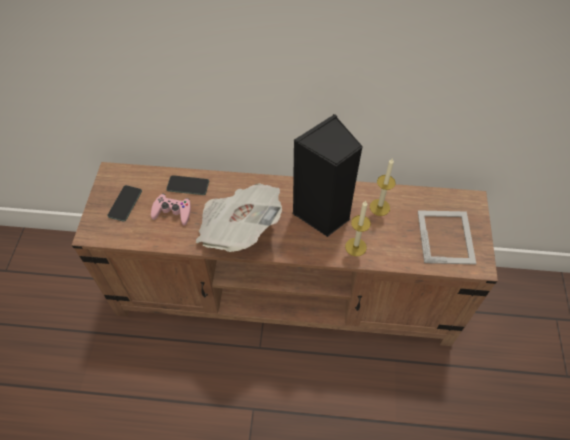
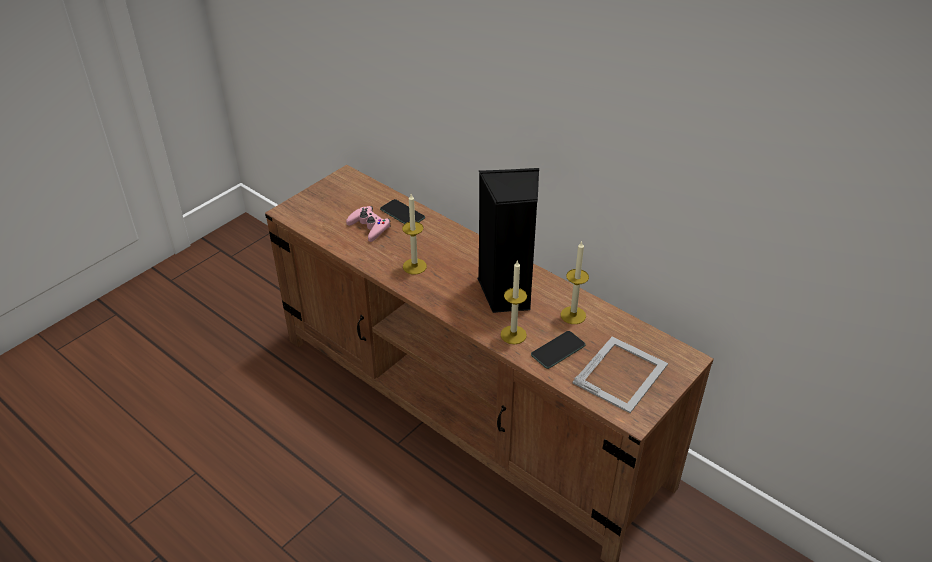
camera: 35 degrees right, 15 degrees down
phone [107,185,142,222] -> phone moved to [531,331,586,369]
newspaper [196,183,282,252] -> candle [402,194,427,274]

